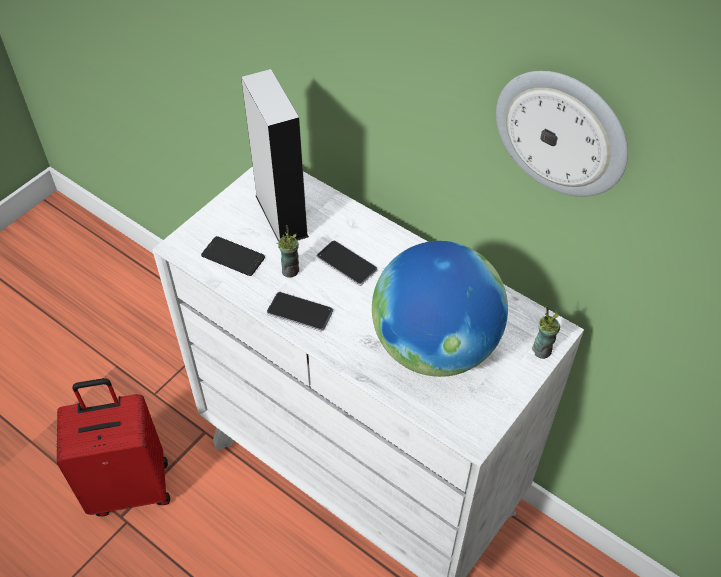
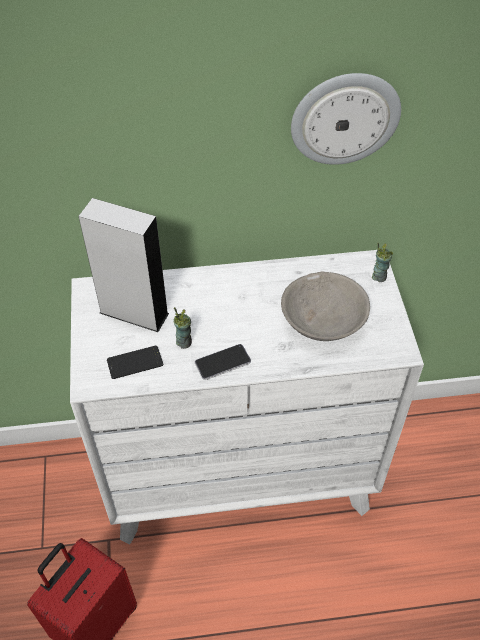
camera: 45 degrees left, 0 degrees up
phone [316,241,377,286] -> none
globe [372,241,508,377] -> grey bowl [281,271,370,341]

